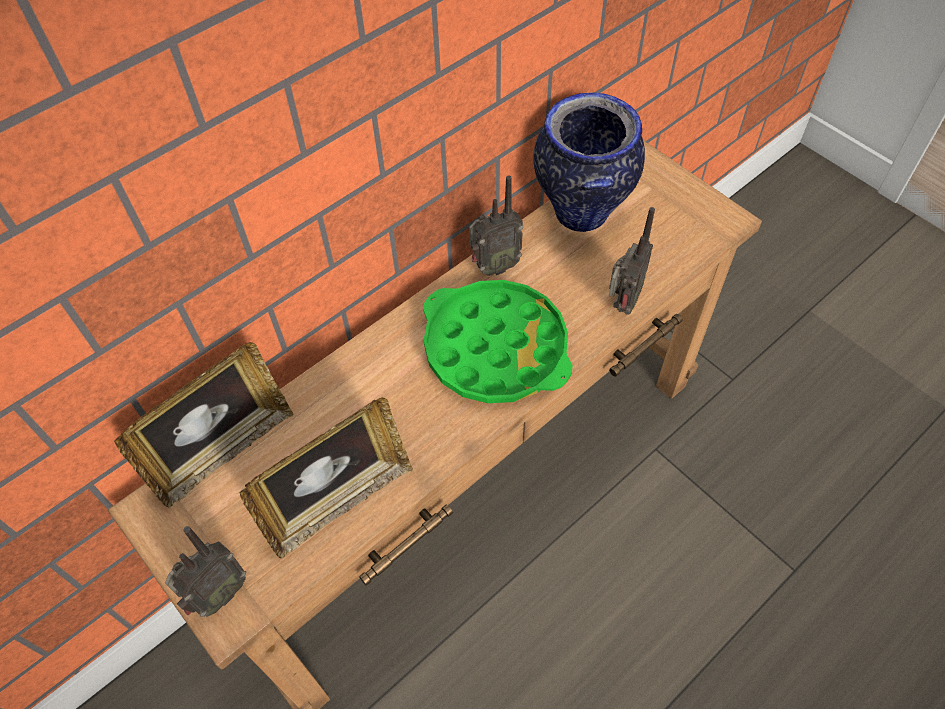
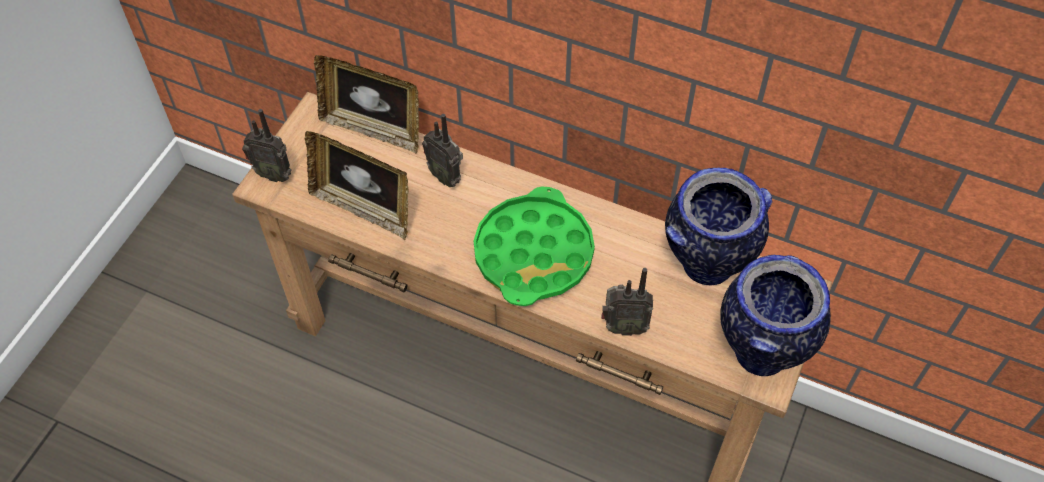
camera: 65 degrees right, 0 degrees up
radio [469,176,523,276] -> radio moved to [422,114,463,187]
none -> vase [720,255,831,376]

